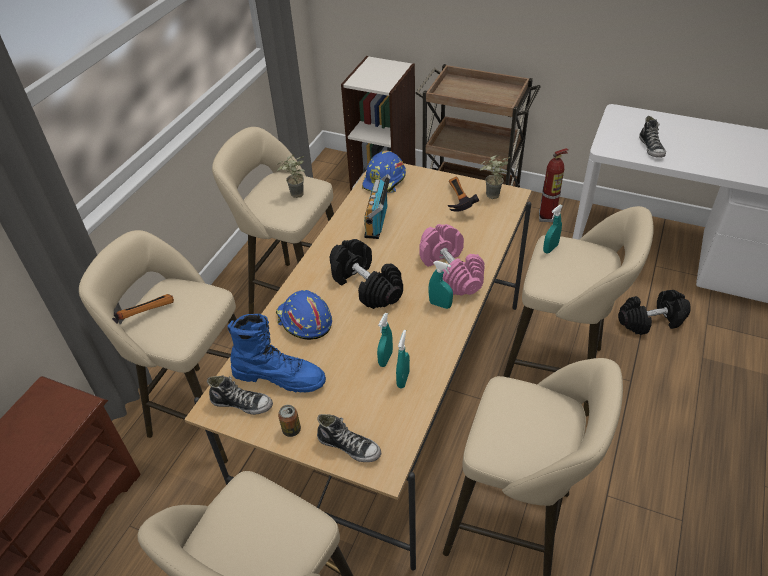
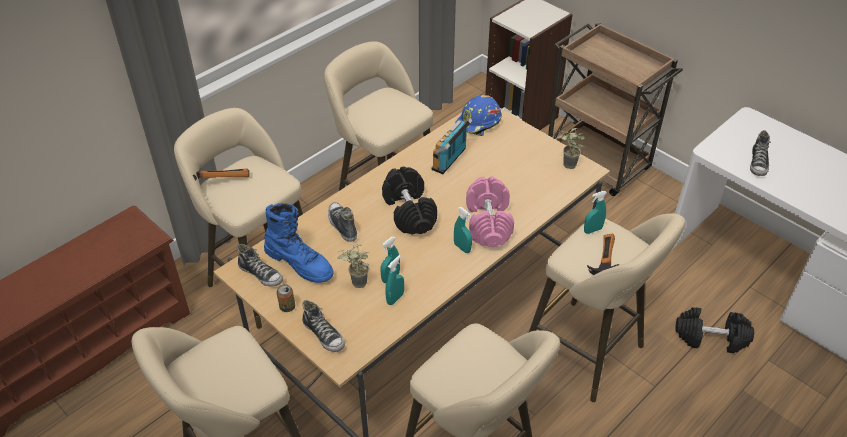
camera: 20 degrees right, 0 degrees up
blue hard hat [276,290,332,340] -> shoe [328,202,357,242]
potted plant [277,155,305,198] -> potted plant moved to [337,244,369,288]
hammer [448,177,480,212] -> hammer moved to [587,234,619,275]
fire extinguisher [539,148,568,222] -> none

